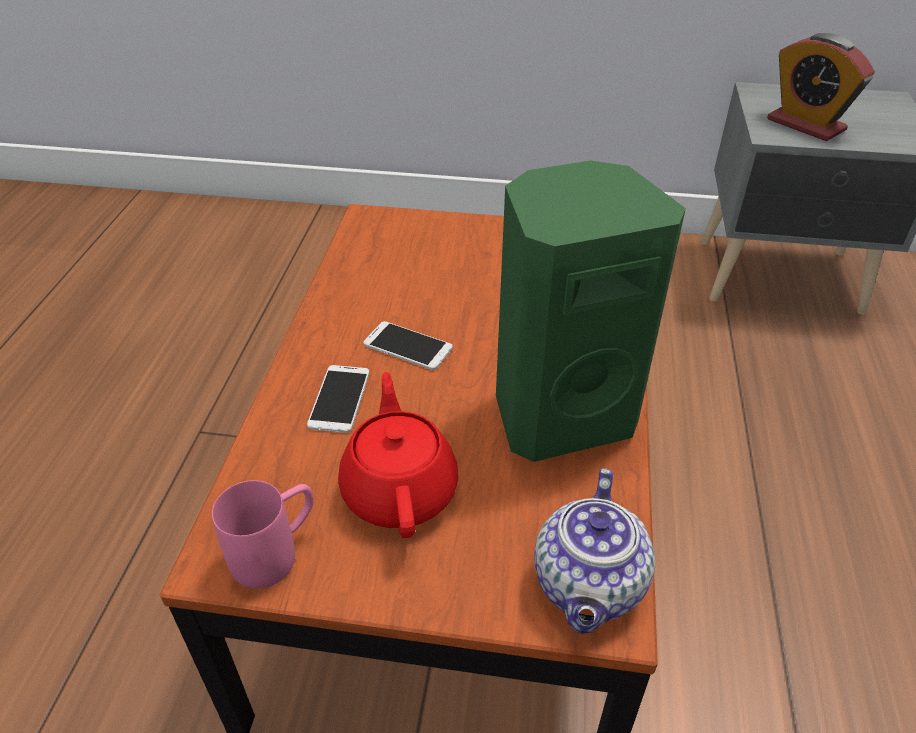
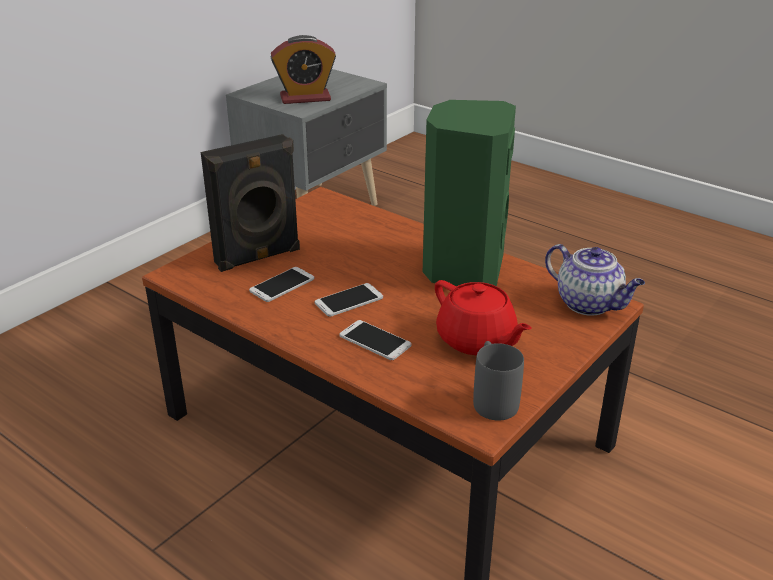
camera: 60 degrees left, 10 degrees down
pink mug [212,480,314,589] -> grey mug [473,341,524,421]
red teapot [338,372,458,538] -> red teapot turned 150 degrees counterclockwise [435,280,532,355]
none -> black speaker [201,134,300,272]
none -> phone [249,267,315,302]

